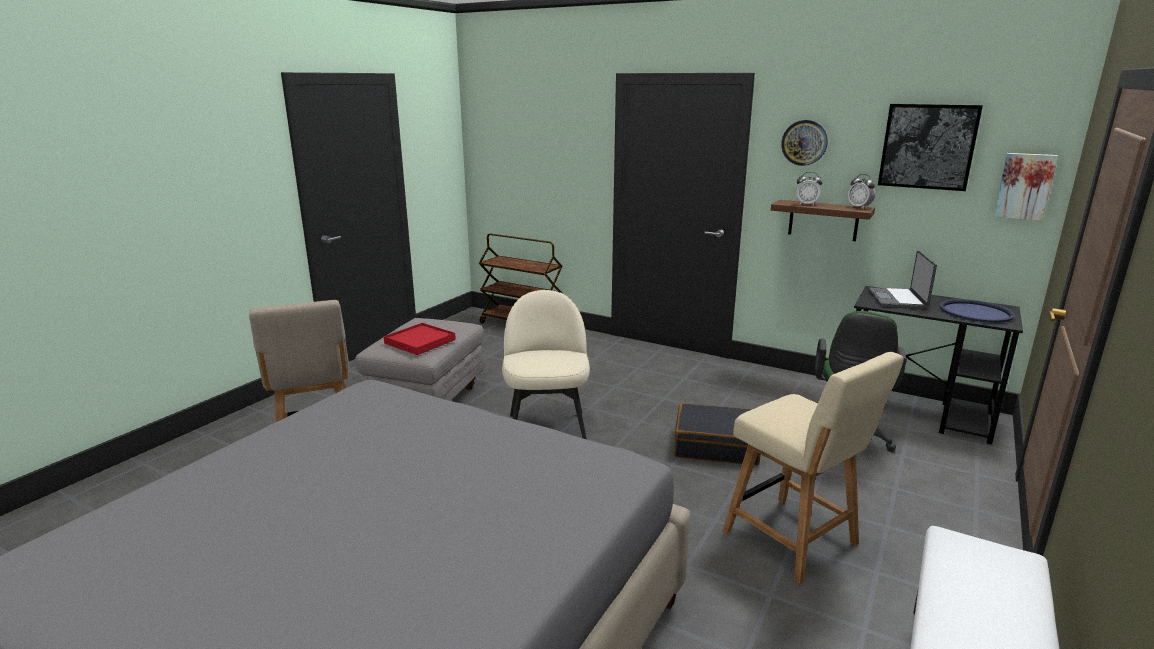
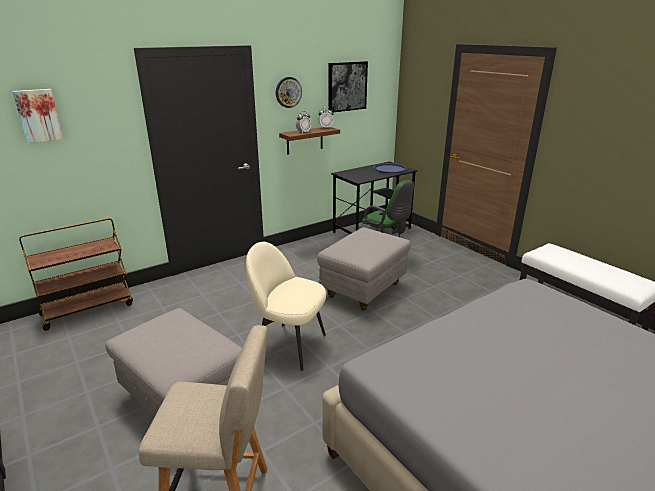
camera: 65 degrees left, 5 degrees up
red tray [384,323,456,355] -> none
black suitcase [674,403,761,465] -> grey ottoman [317,227,411,310]
beige chair [722,352,903,583] -> none
laptop [868,251,937,309] -> none
picture [994,153,1058,221] -> picture moved to [12,89,63,143]

